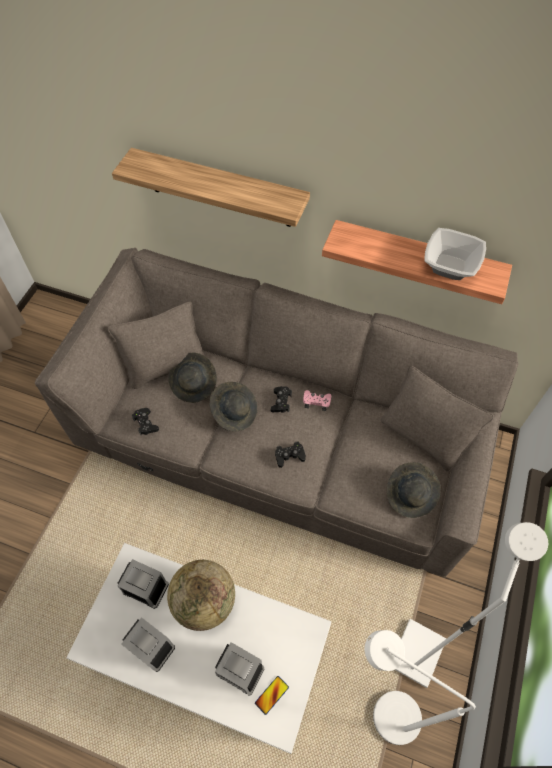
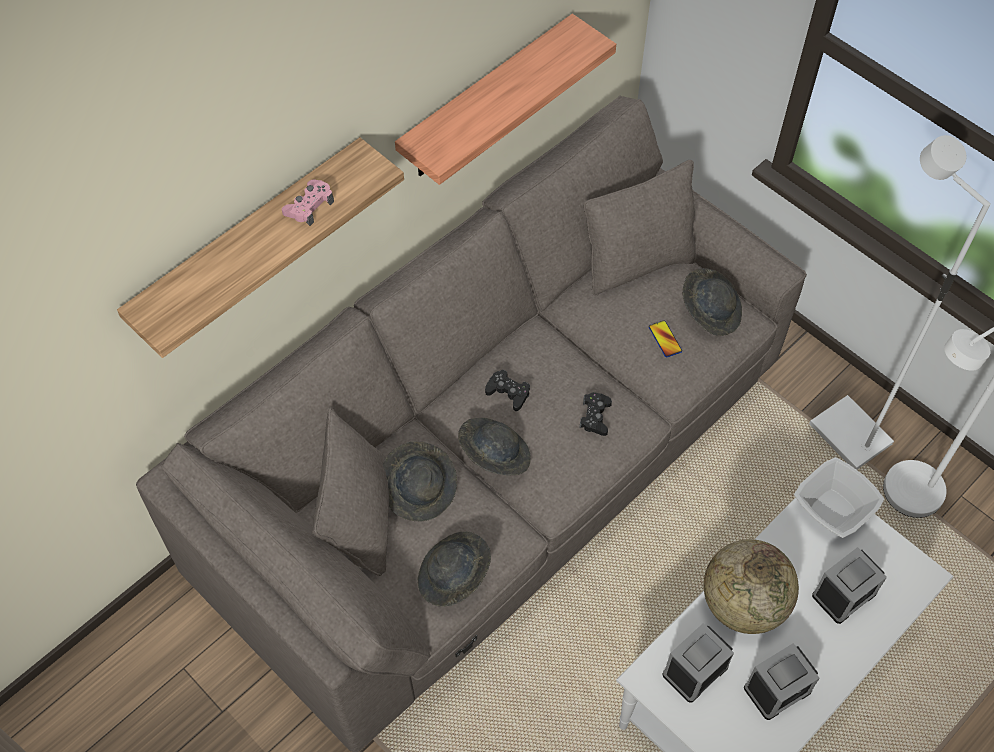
camera: 65 degrees left, 0 degrees up
black game controller [132,408,159,435] -> grey hat [418,532,491,607]
phone [255,676,289,715] -> phone moved to [649,320,682,357]
pink game controller [303,390,331,411] -> pink game controller moved to [282,180,334,226]
bowl [424,228,486,280] -> bowl moved to [794,457,884,538]

